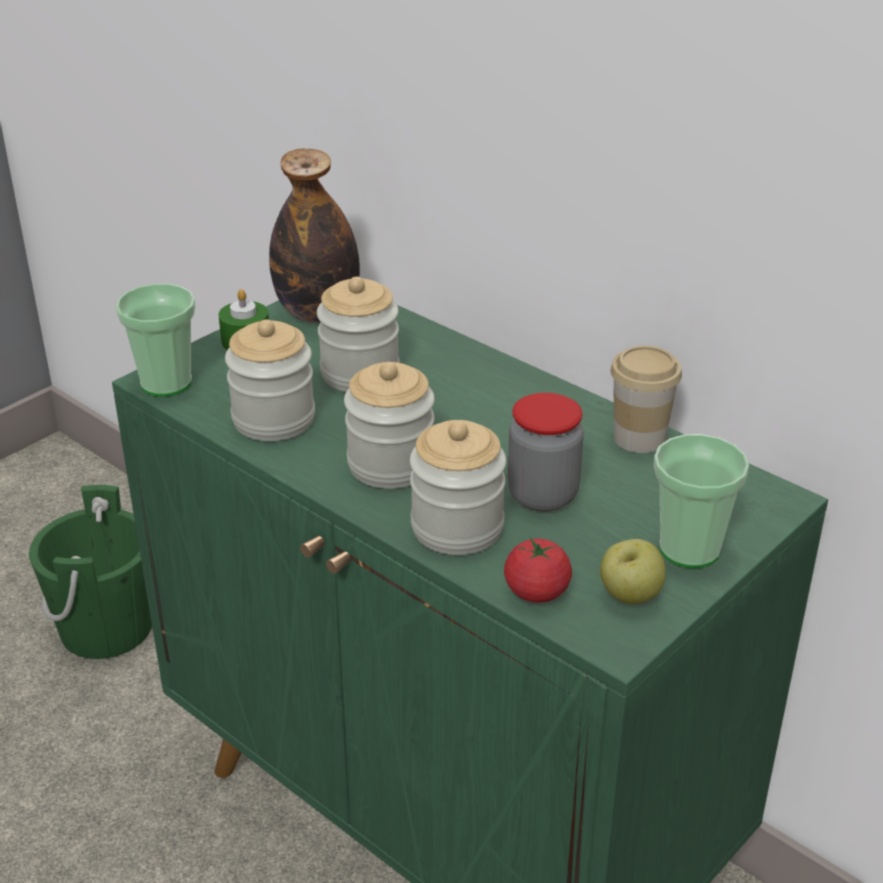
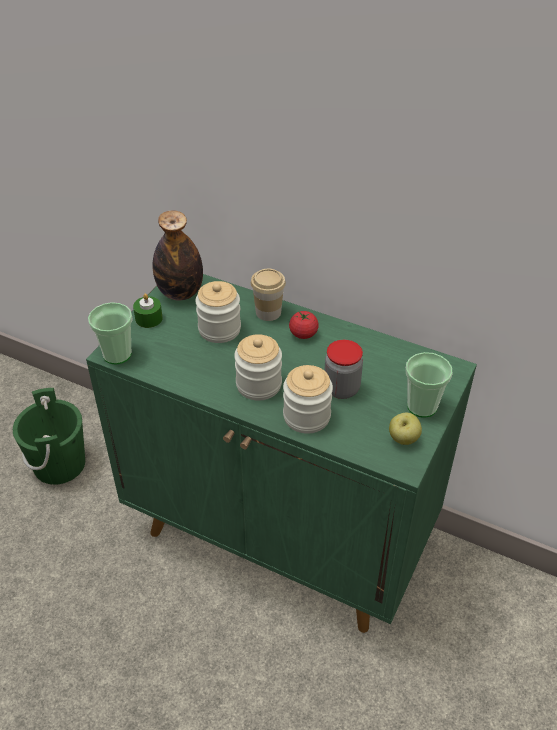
camera: 15 degrees left, 10 degrees up
jar [225,319,315,441] -> none
tomato [504,537,572,603] -> tomato moved to [289,311,319,339]
cup [610,346,682,453] -> cup moved to [251,269,286,321]

